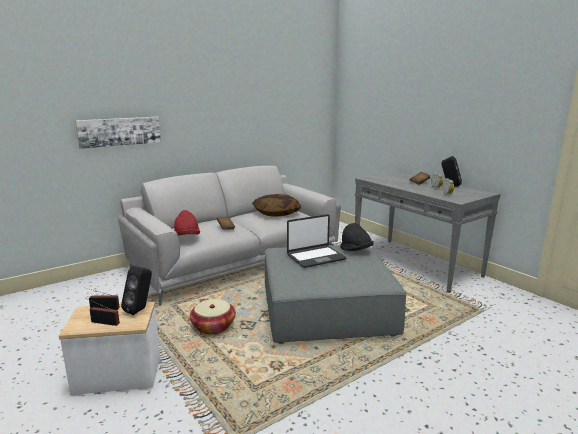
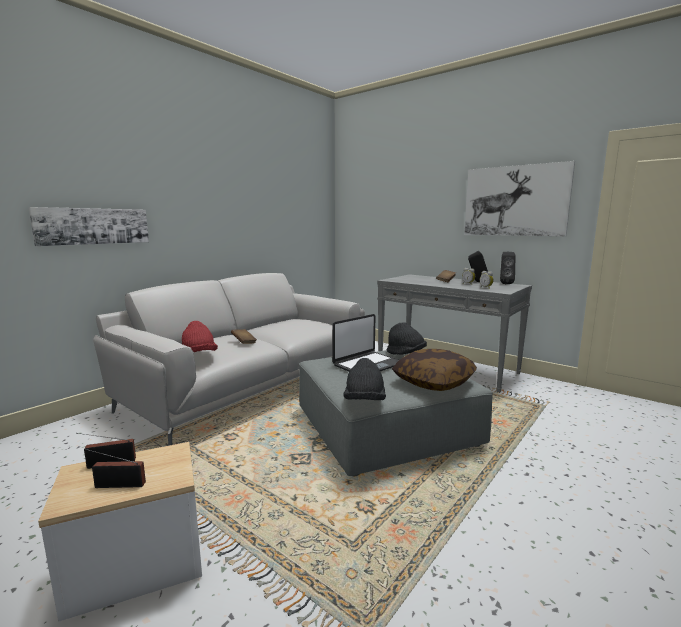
camera: 15 degrees left, 5 degrees down
black speaker [121,266,152,315] -> black speaker moved to [500,252,515,284]
basket [190,299,236,335] -> none
pillow [252,194,301,217] -> pillow moved to [392,349,477,391]
none -> black hat [343,358,386,400]
none -> picture [464,161,575,237]

